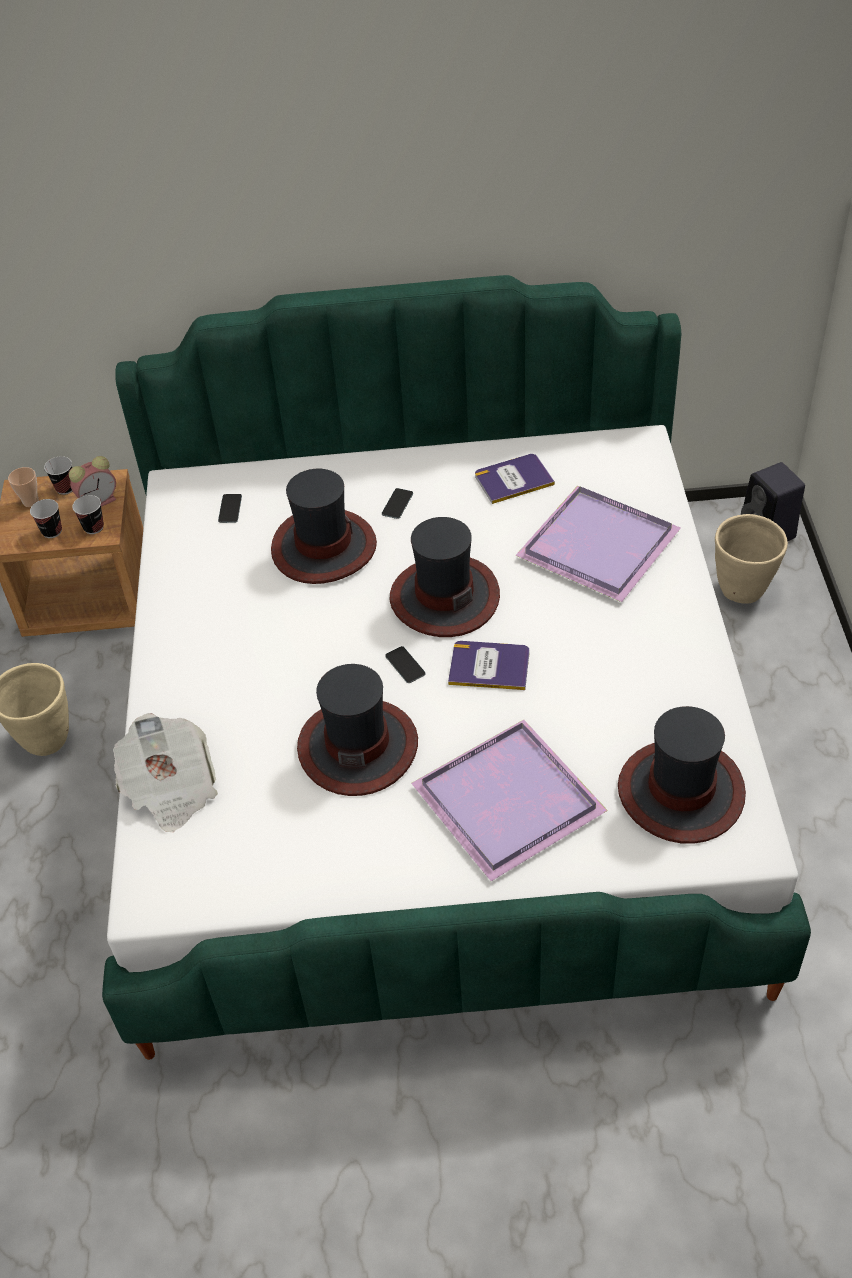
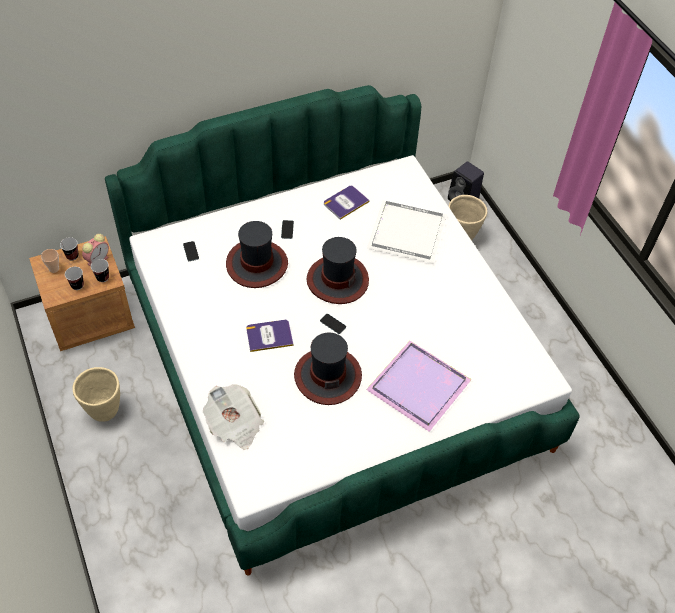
camera: 25 degrees left, 5 degrees up
book [448,641,529,690] -> book moved to [246,320,294,352]
purple tray [515,486,681,602] -> white tray [367,200,447,263]
hat [618,706,746,844] -> none

